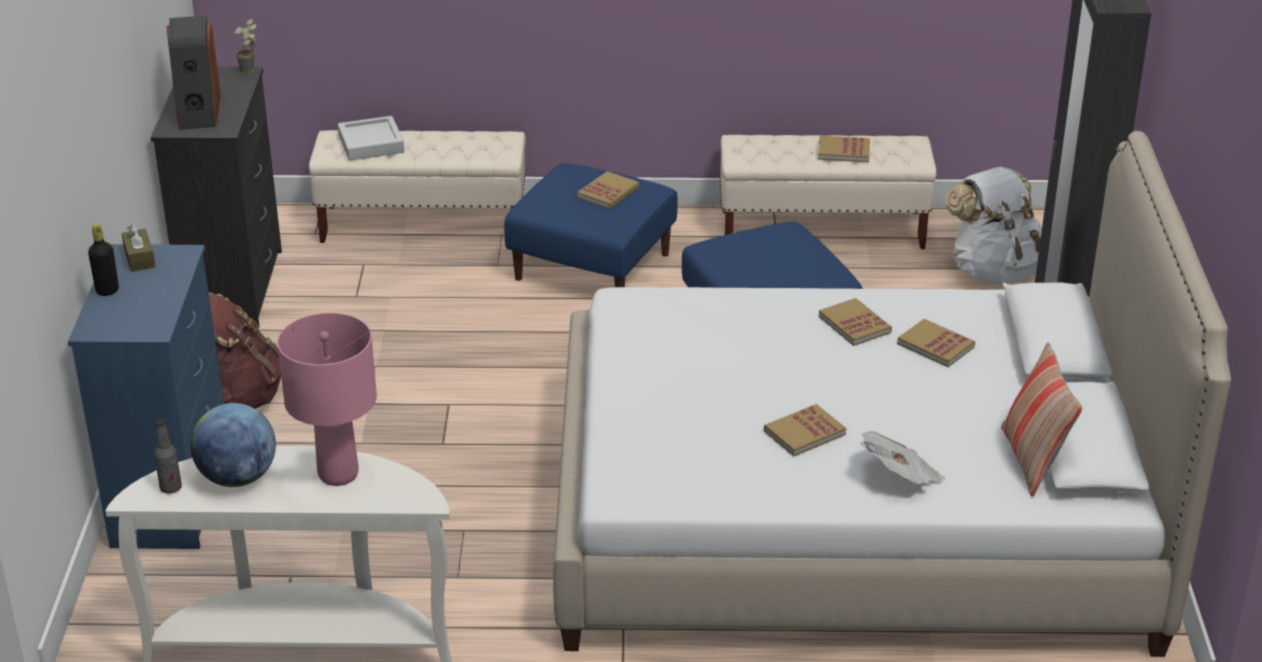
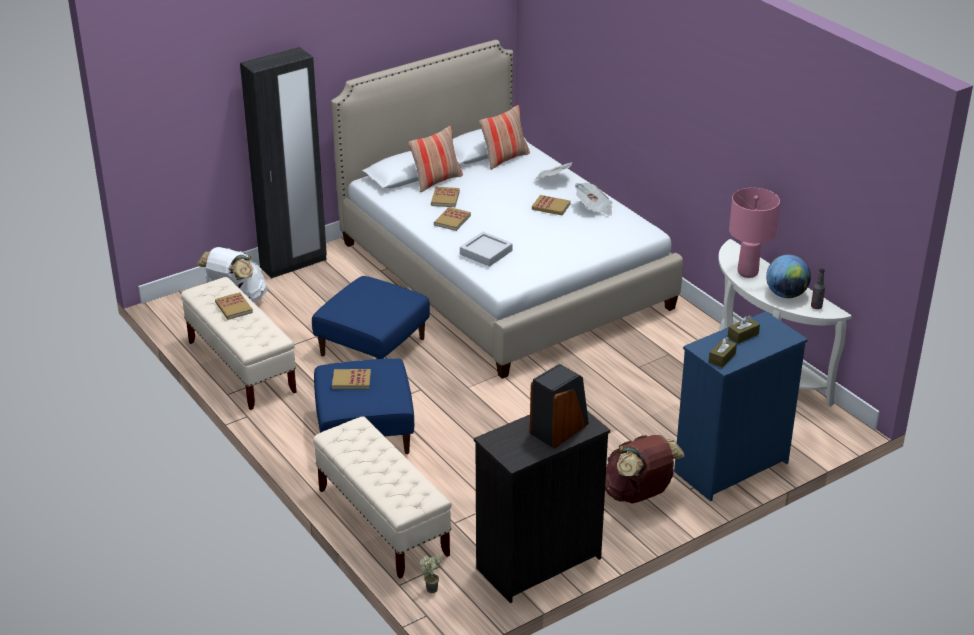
camera: 125 degrees left, 0 degrees up
black bottle [88,224,119,296] -> none
potted plant [234,18,257,74] -> potted plant moved to [420,555,440,593]
grey tray [338,116,404,161] -> grey tray moved to [460,232,513,266]
none -> pillow [408,126,463,192]
none -> newspaper [575,183,613,216]
none -> brown tissue box [728,315,760,344]

